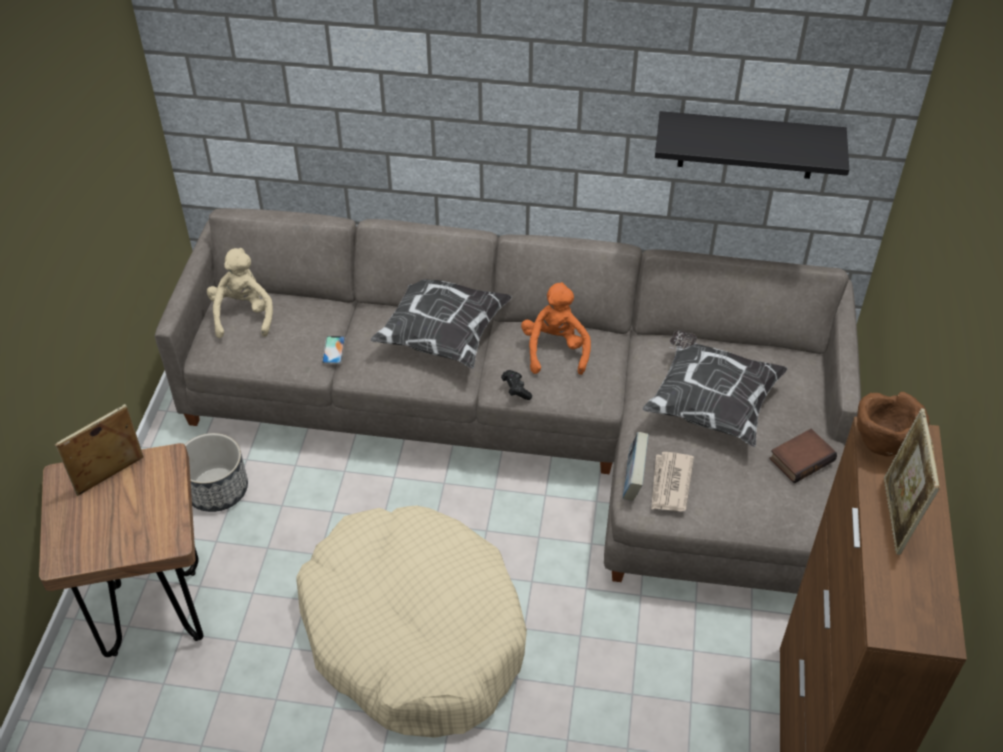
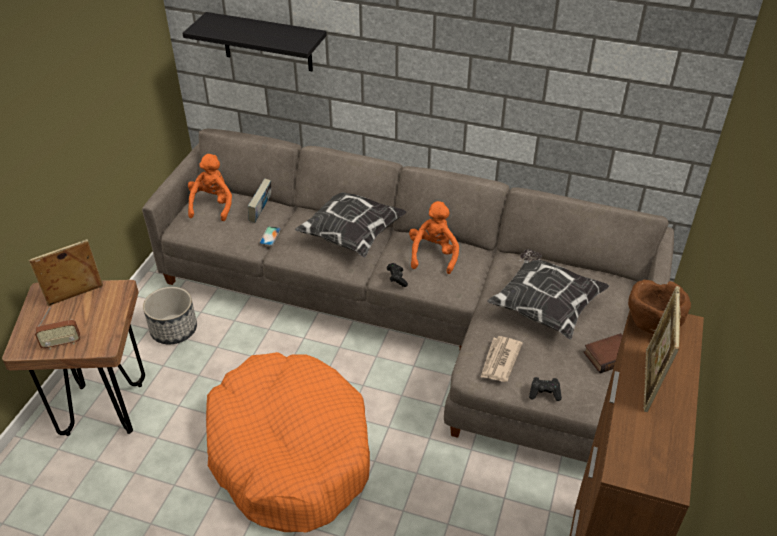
camera: 10 degrees right, 5 degrees down
beige plush toy [207,248,273,338] -> orange plush toy [188,154,232,221]
beige dog bed [296,506,527,738] -> orange dog bed [206,352,370,533]
book [623,432,649,501] -> book moved to [248,178,271,223]
black shelf [655,111,849,179] -> black shelf moved to [183,12,327,71]
none -> radio [35,307,80,350]
none -> black game controller [529,377,562,401]

